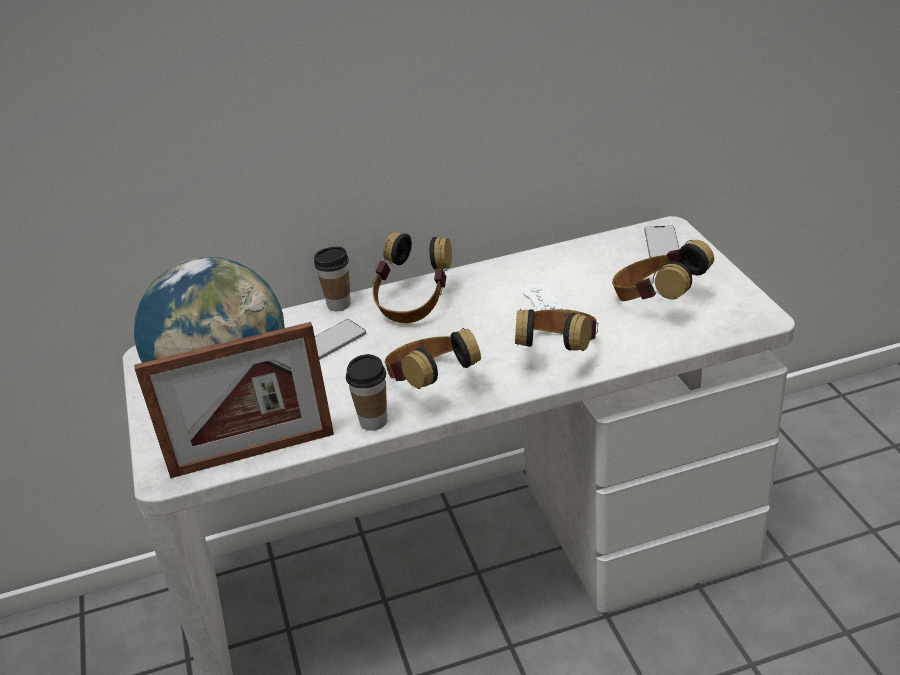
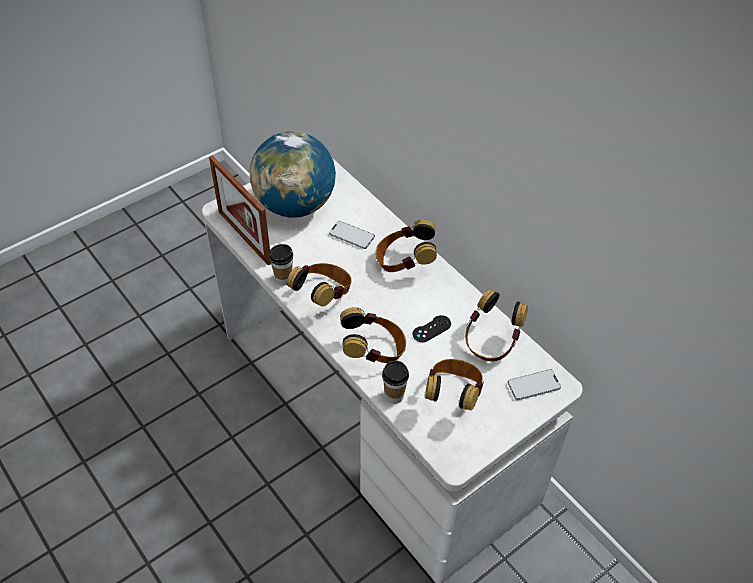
camera: 65 degrees right, 15 degrees up
cup [314,247,351,311] -> cup moved to [382,361,409,404]
white game controller [523,284,562,311] -> black game controller [413,315,451,342]
none -> headphones [465,289,528,361]

